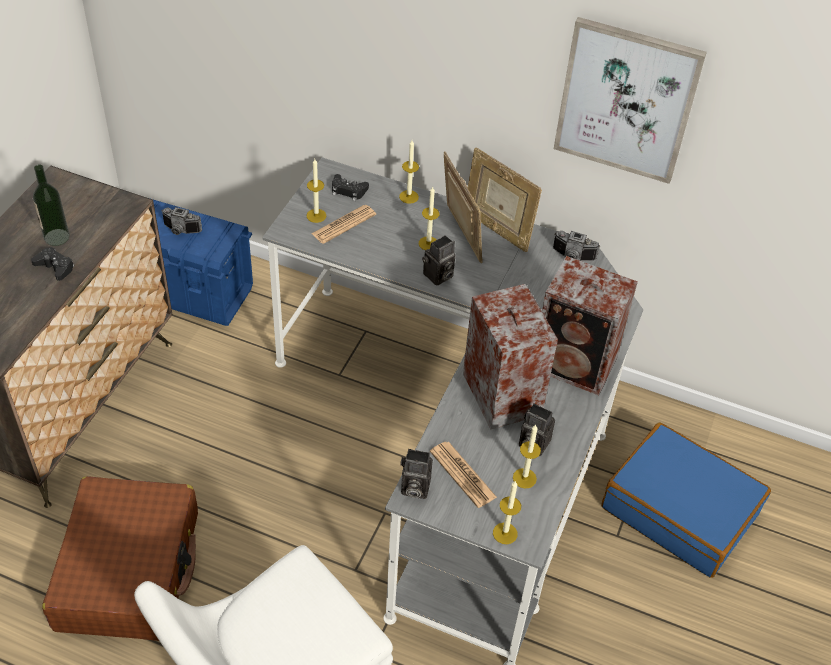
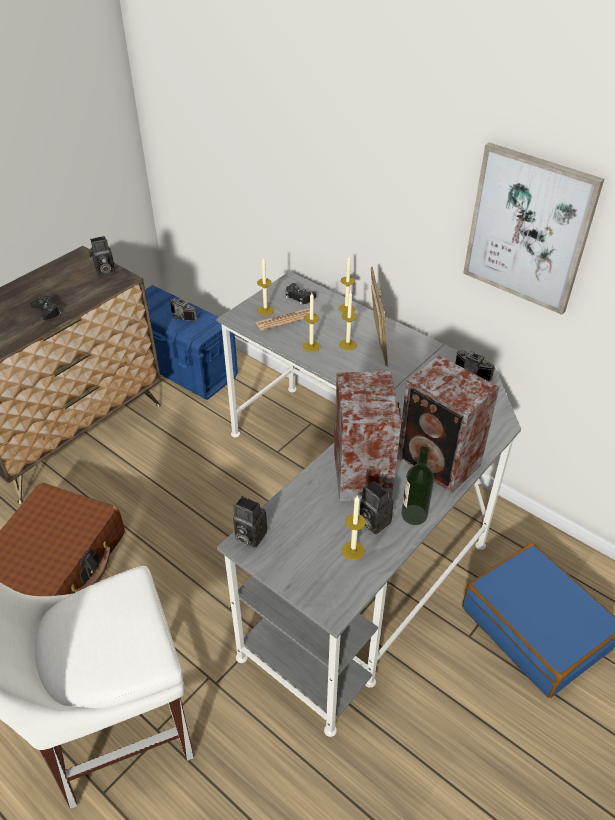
camera: 20 degrees right, 5 degrees down
bottle [33,165,70,246] -> bottle moved to [401,446,434,525]
camera [422,235,455,286] -> camera moved to [89,236,115,277]
newspaper [430,442,497,508] -> none
picture frame [467,148,542,252] -> none
candle [493,481,521,544] -> candle moved to [303,293,320,352]

